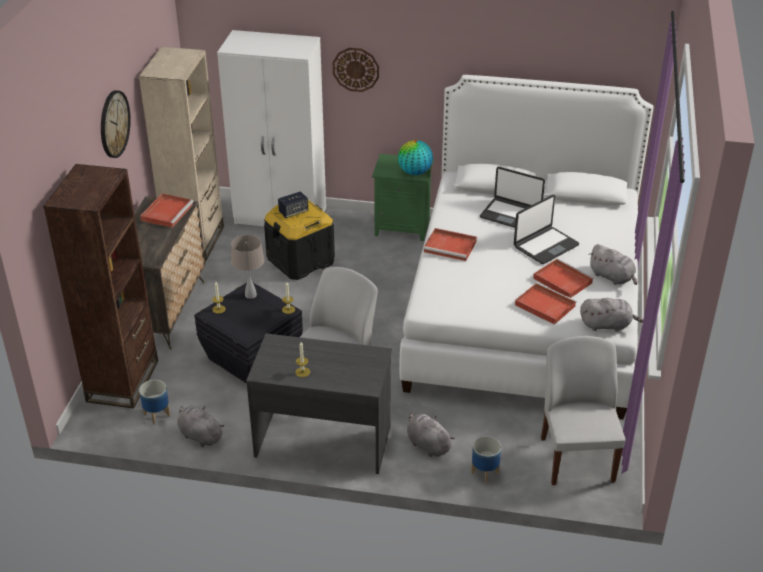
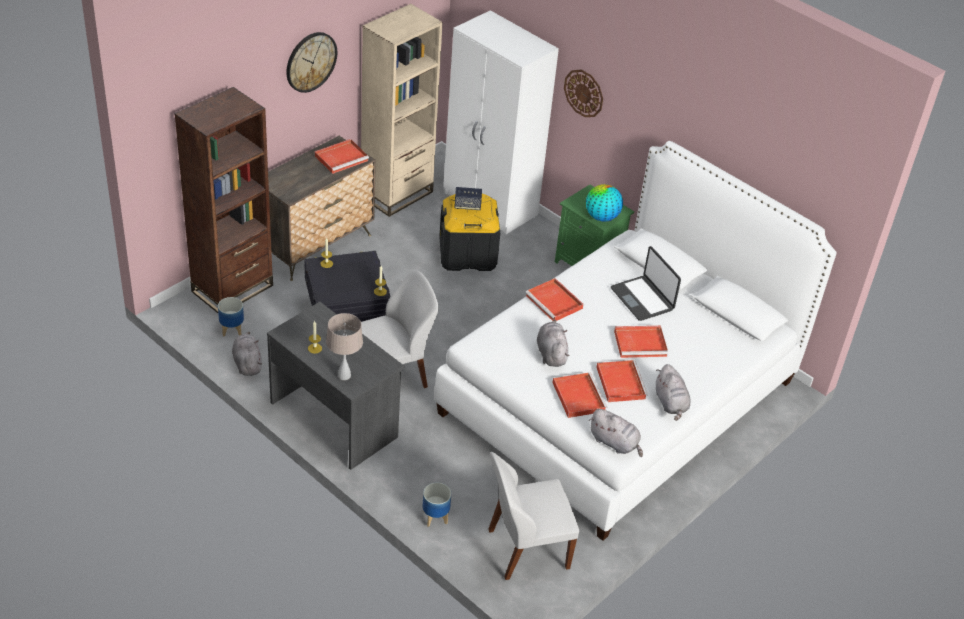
camera: 30 degrees right, 5 degrees up
beige table lamp [231,235,265,299] -> beige table lamp moved to [326,313,363,380]
grey plush toy [407,413,455,457] -> grey plush toy moved to [537,320,570,367]
laptop [514,195,580,264] -> red tray [614,326,668,358]
white chair [541,336,626,485] -> white chair turned 135 degrees counterclockwise [488,452,579,580]

